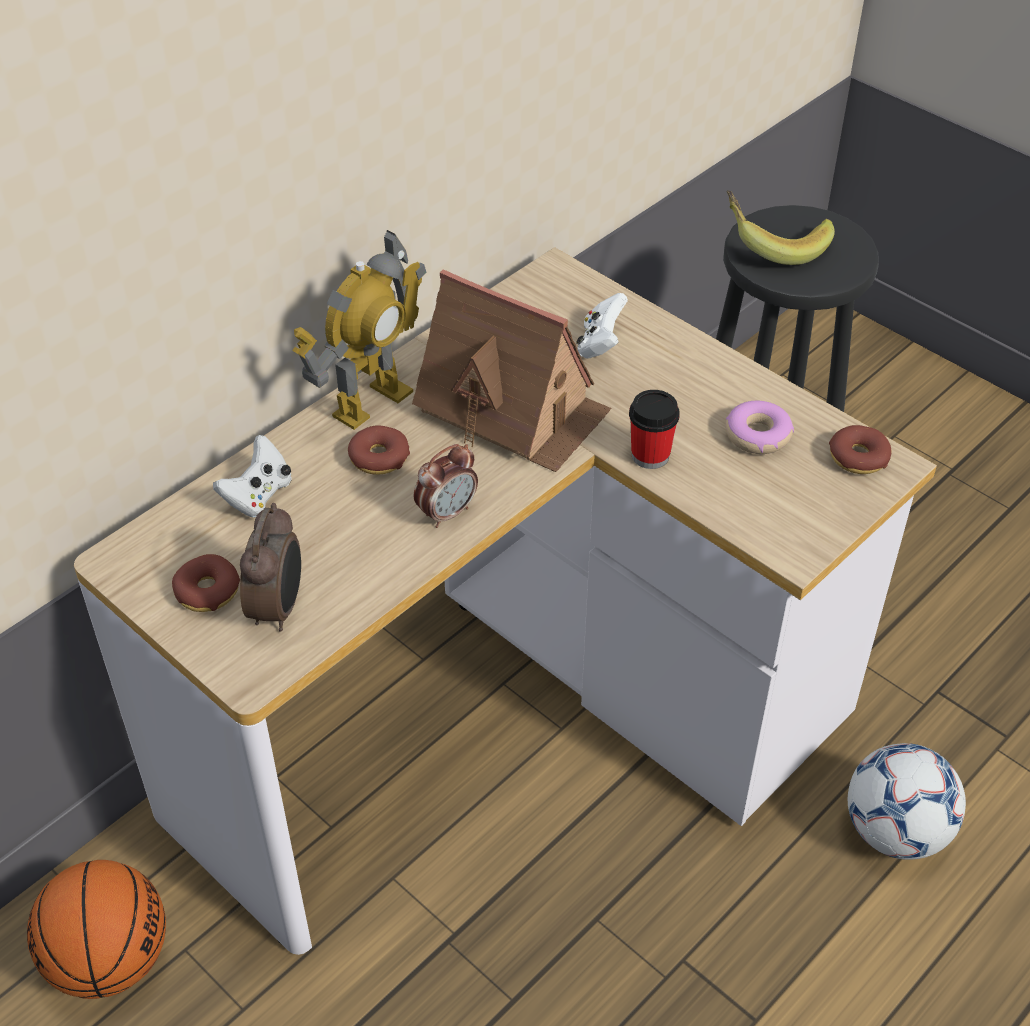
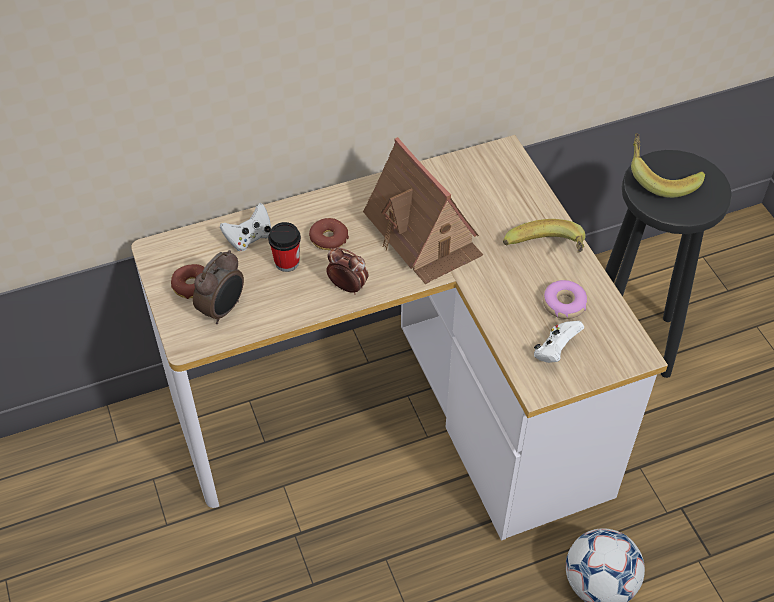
camera: 25 degrees right, 5 degrees up
basketball [27,860,166,999] -> none
toy robot [292,230,426,430] -> none
alarm clock [414,444,478,528] -> alarm clock turned 135 degrees counterclockwise [326,247,368,295]
white game controller [576,293,628,359] -> white game controller moved to [534,321,584,363]
cup [629,390,680,469] -> cup moved to [268,222,301,272]
donut [829,425,891,474] -> none
none -> banana [503,219,585,253]

